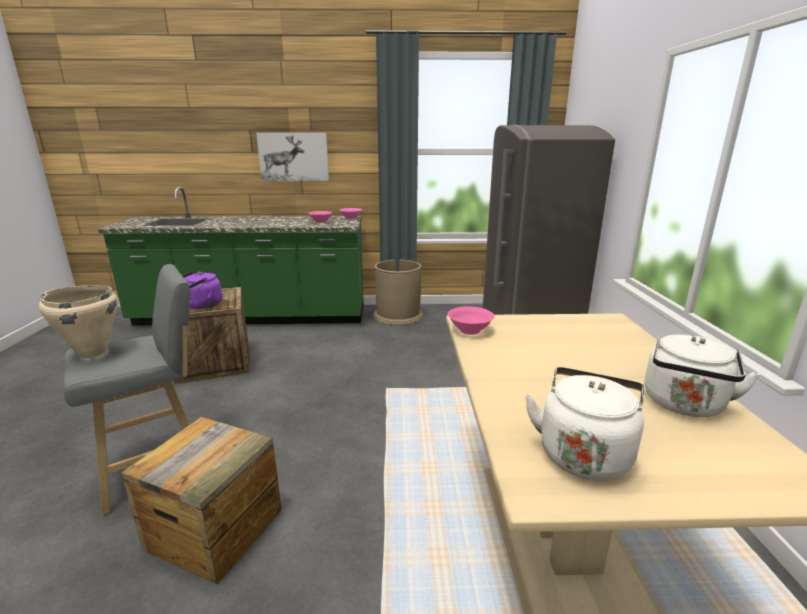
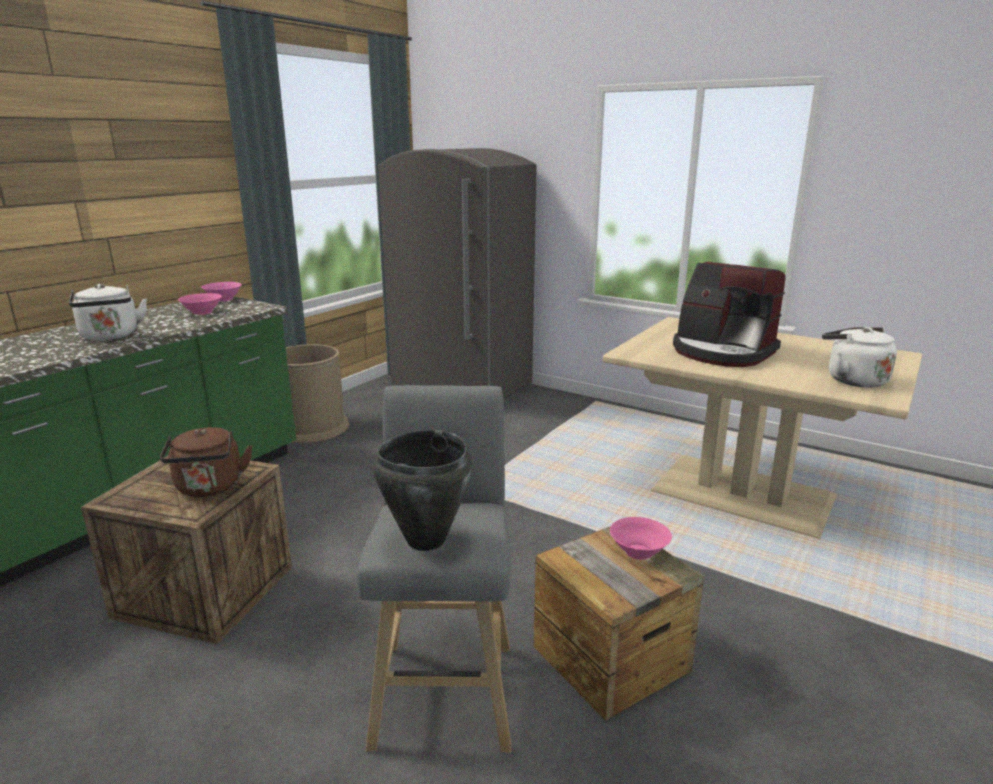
camera: 55 degrees left, 0 degrees up
beige cooking pot [39,285,118,359] -> black cooking pot [373,430,472,551]
purple kettle [182,271,222,309] -> brown kettle [160,427,253,497]
picture [256,132,329,181] -> none
pink bowl [448,306,495,335] -> pink bowl moved to [610,517,672,560]
white kettle [645,335,760,417] -> white kettle moved to [69,284,147,341]
none -> coffee machine [673,262,786,367]

